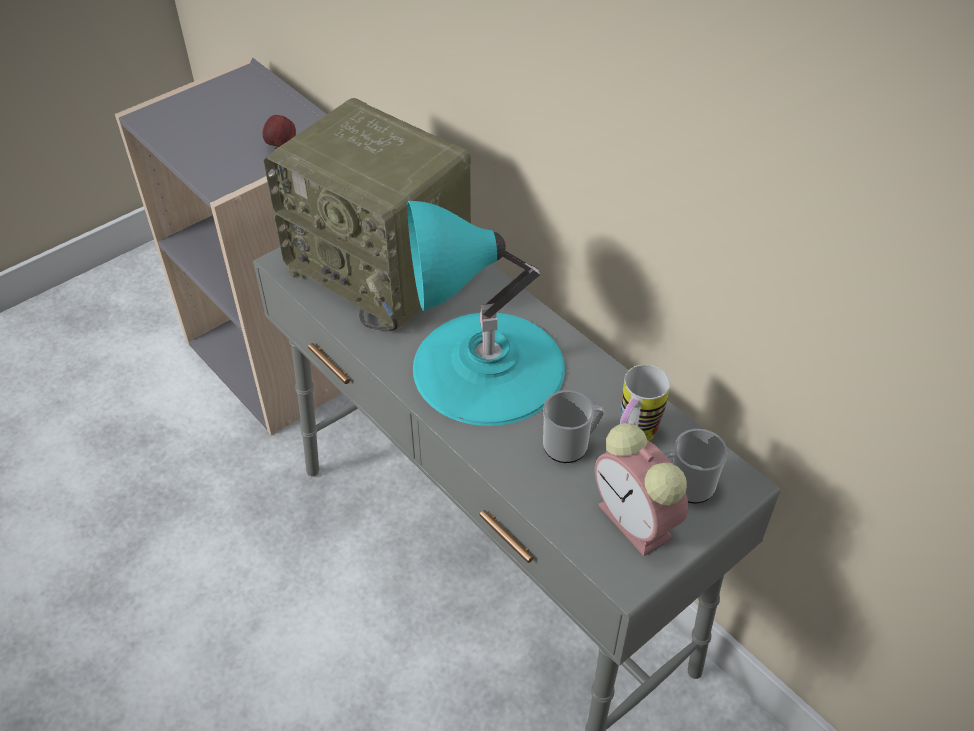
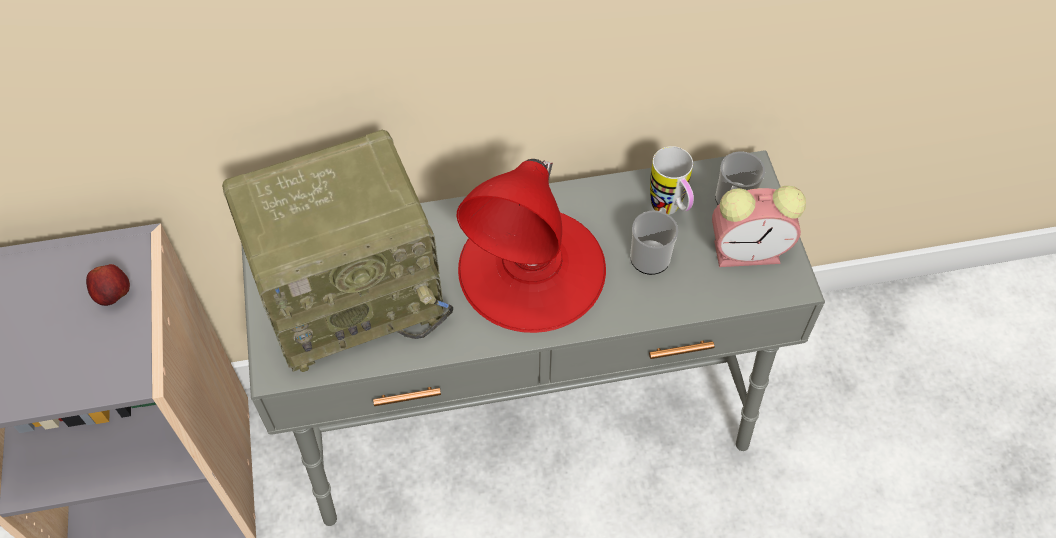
camera: 60 degrees left, 10 degrees up
turquoise table lamp [407,201,565,426] -> red table lamp [457,159,606,333]

